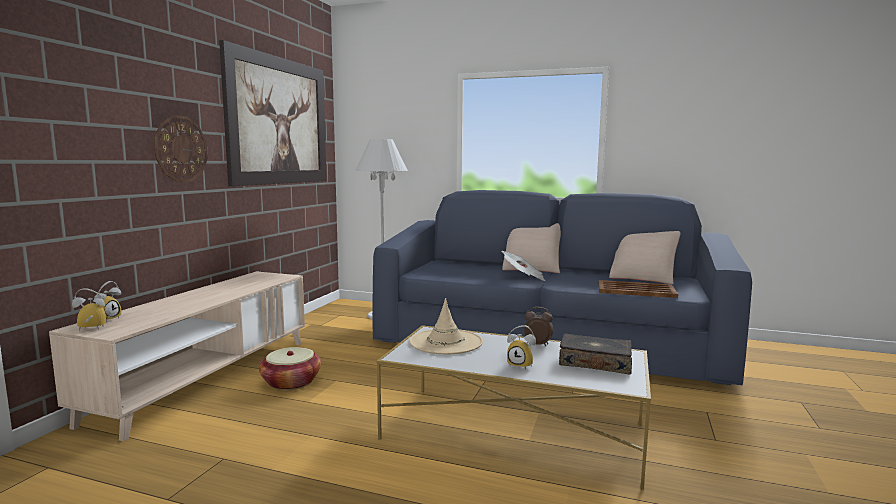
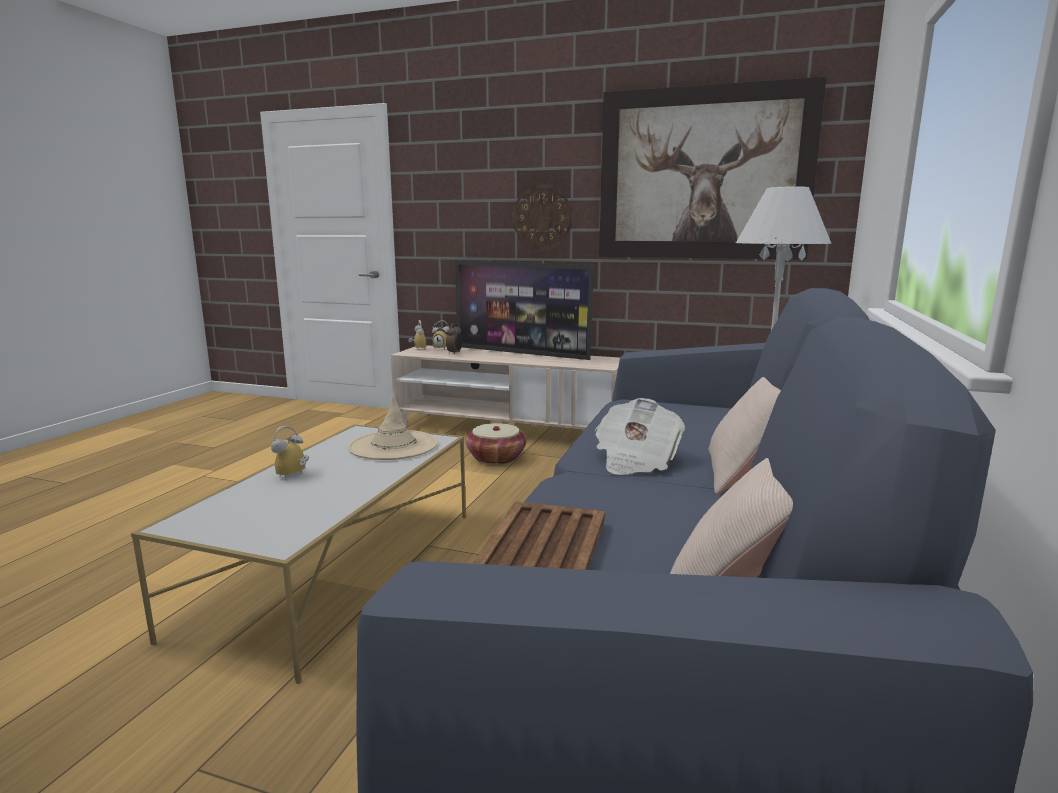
camera: 90 degrees right, 5 degrees up
alarm clock [524,307,553,346] -> alarm clock moved to [446,323,463,355]
book [559,334,632,375] -> none
none -> television [455,260,594,360]

